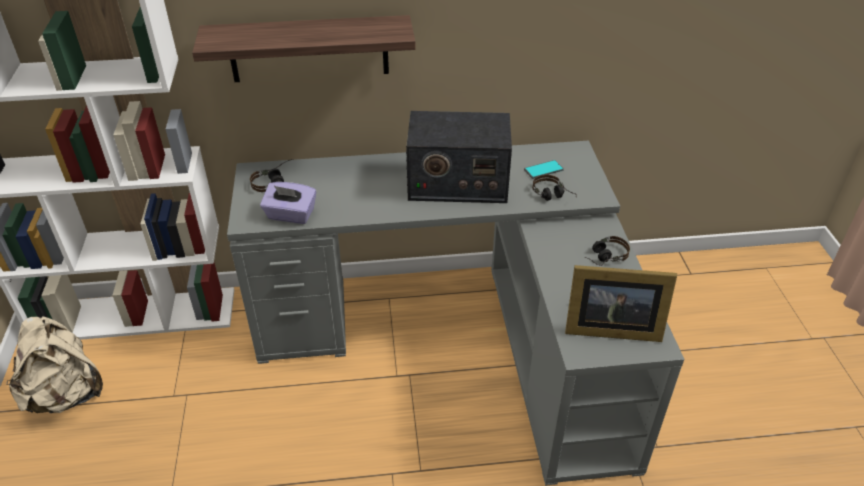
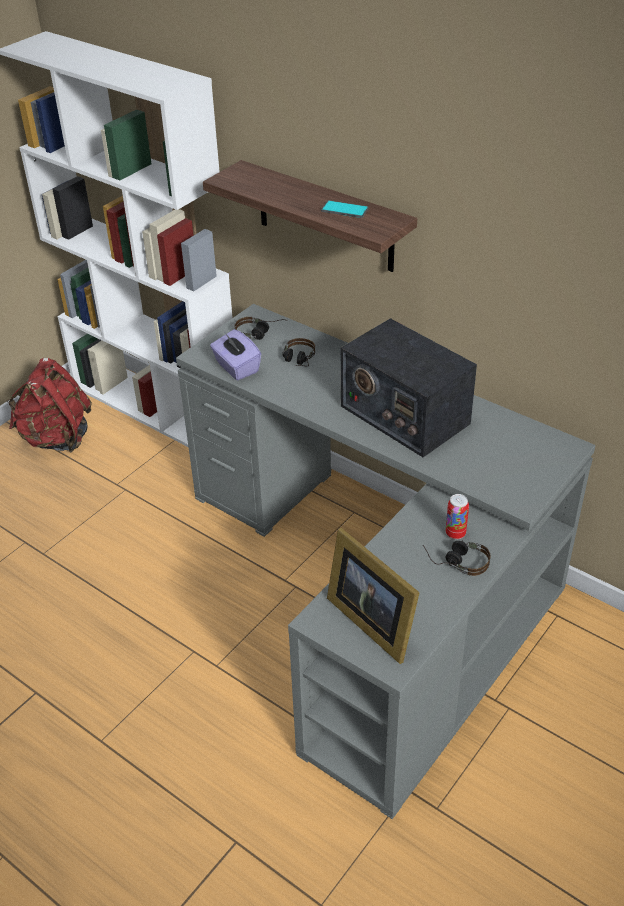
camera: 45 degrees right, 0 degrees up
beige backpack [6,316,103,413] -> red backpack [7,358,92,452]
phone [524,160,564,179] -> phone moved to [321,200,368,218]
headphones [532,175,577,201] -> headphones moved to [283,338,315,366]
none -> can [446,494,469,539]

